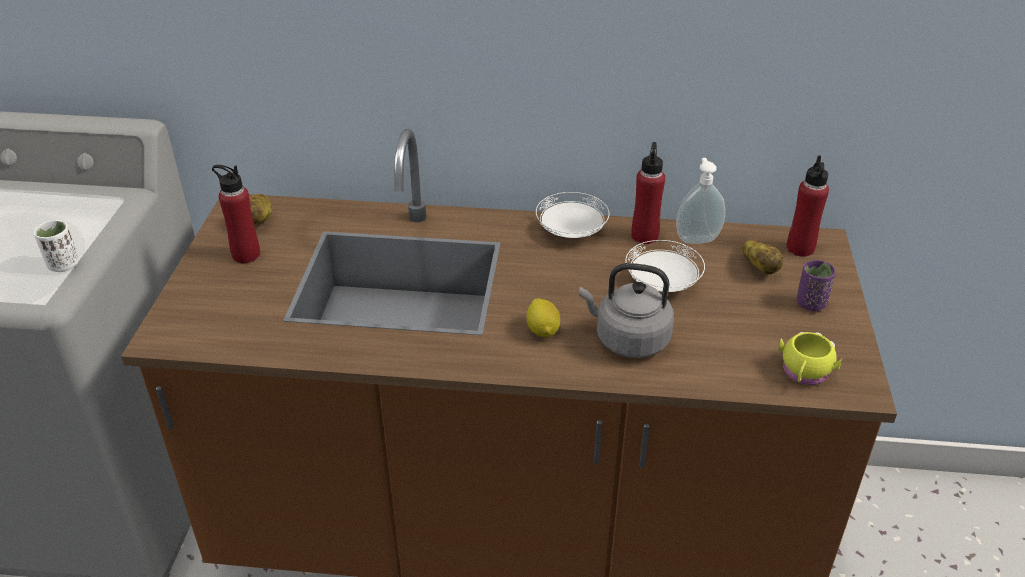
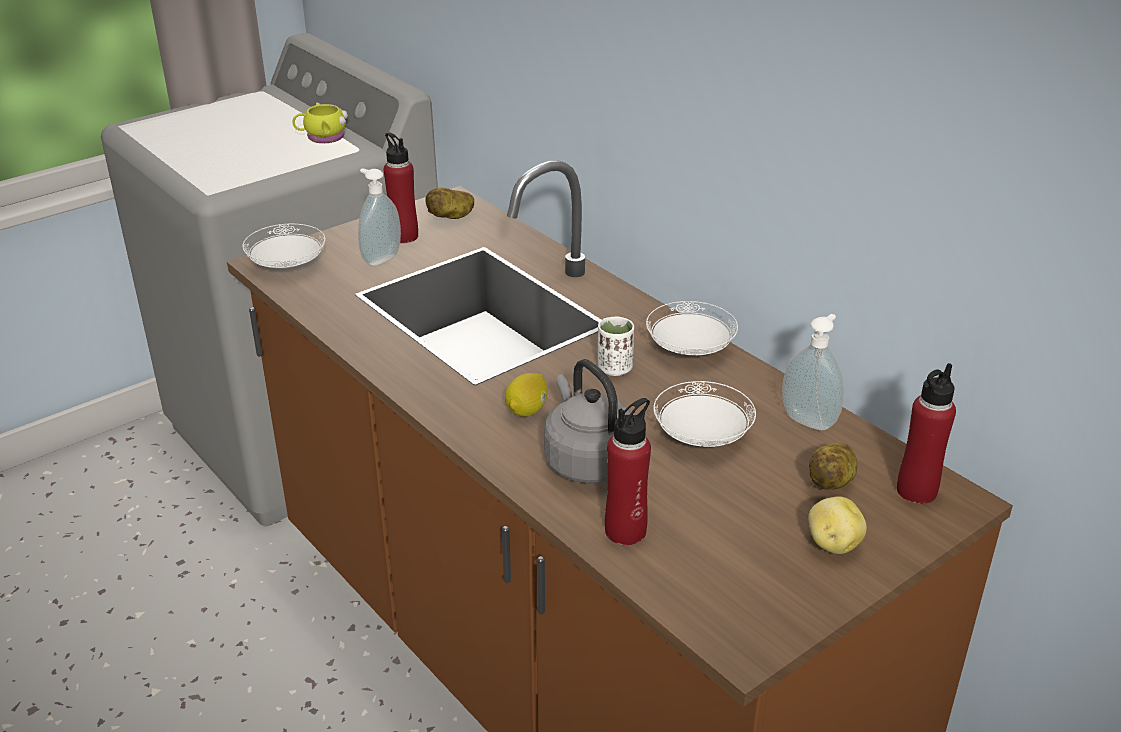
camera: 45 degrees right, 5 degrees down
white cup [34,220,79,272] -> white cup moved to [598,317,634,376]
red bottle [631,142,665,244] -> red bottle moved to [605,398,651,545]
yellow mug [778,332,842,385] -> yellow mug moved to [292,103,348,143]
purple cup [796,260,836,311] -> potato [808,496,867,554]
none -> white plate [242,223,325,269]
none -> soap dispenser [358,168,401,266]

